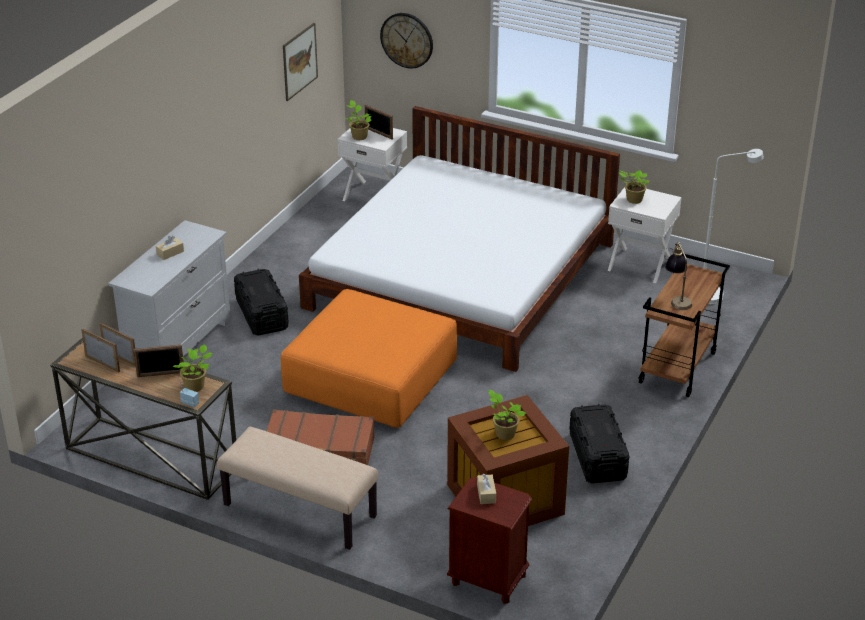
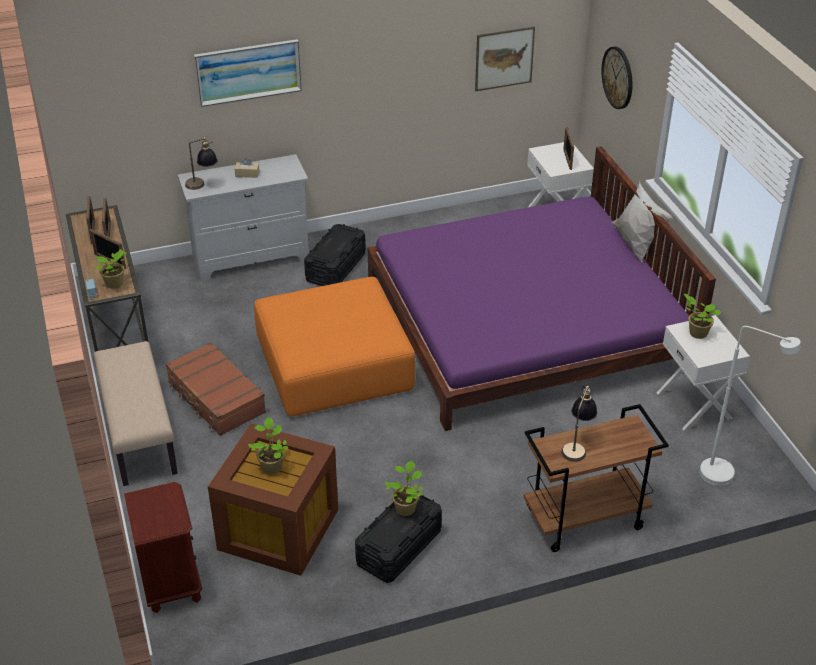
camera: 45 degrees right, 5 degrees up
white bed [299,106,620,372] -> purple bed [368,146,716,431]
potted plant [346,100,372,140] -> potted plant moved to [385,460,423,516]
beige tissue box [477,474,496,504] -> none
none -> table lamp [185,136,217,190]
none -> picture [194,39,302,107]
none -> white pillow [611,181,672,264]

